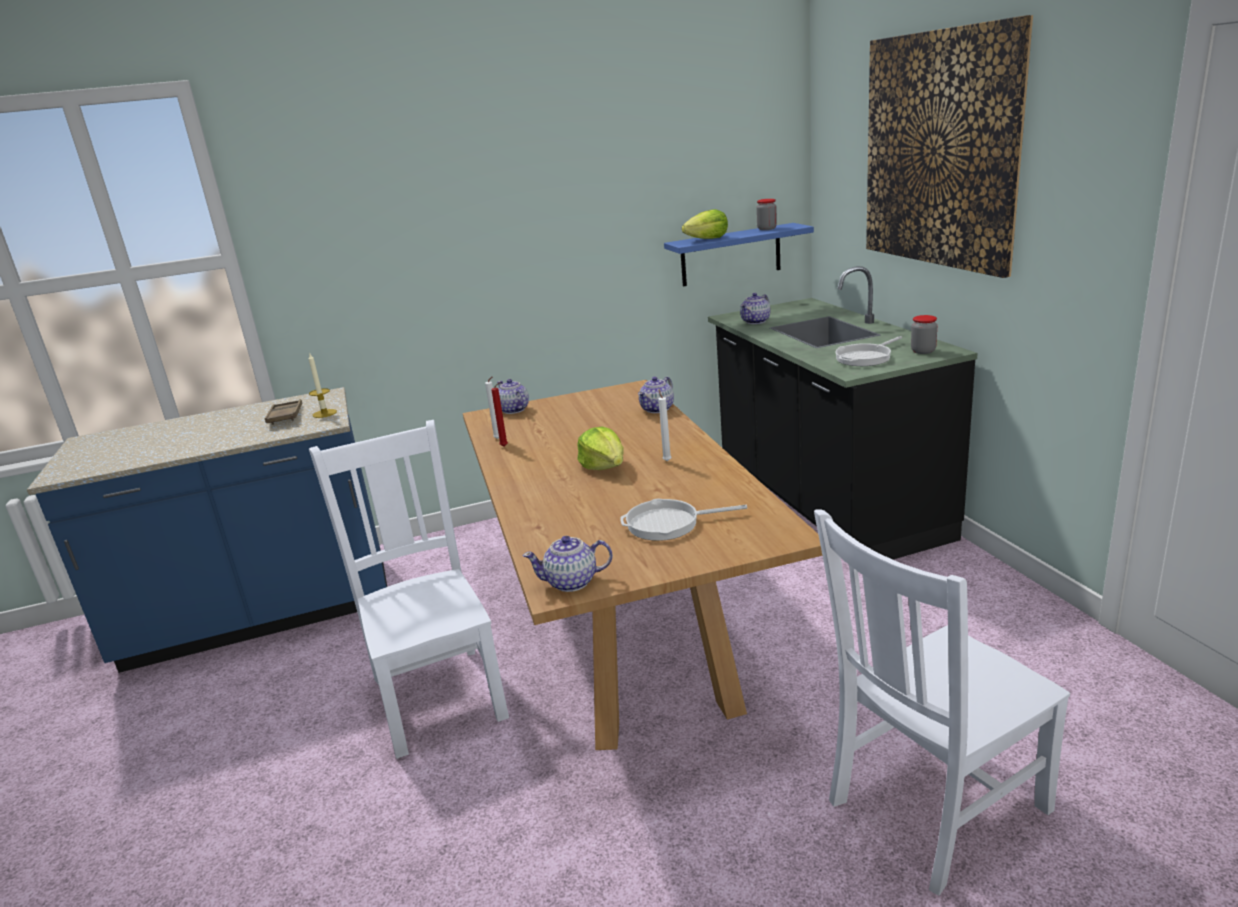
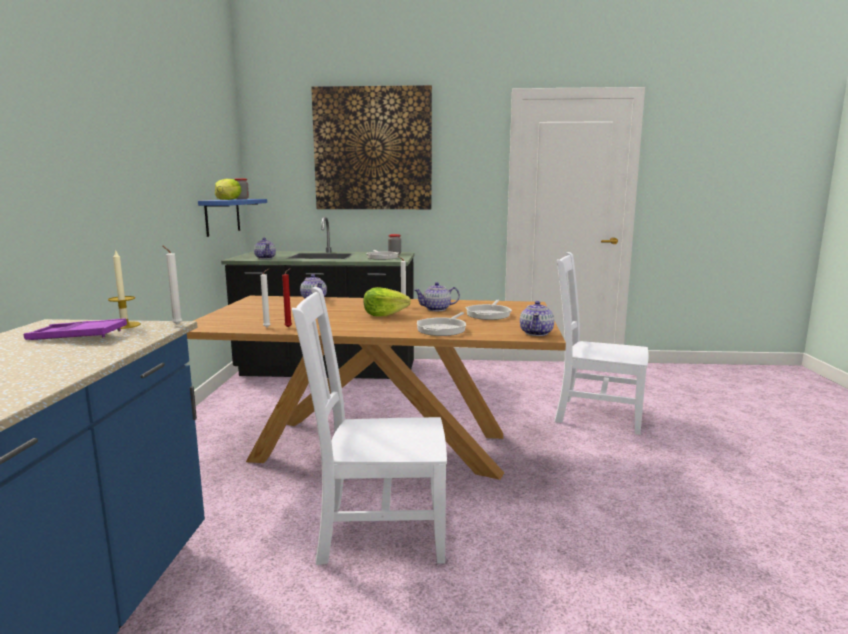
camera: 70 degrees left, 10 degrees down
brown tray [265,399,303,425] -> purple tray [24,318,127,340]
teapot [497,379,529,414] -> teapot moved to [414,282,460,311]
white chair [814,509,1070,896] -> white chair turned 120 degrees clockwise [554,252,649,435]
none -> white candle [162,245,182,325]
none -> frying pan [417,312,466,336]

